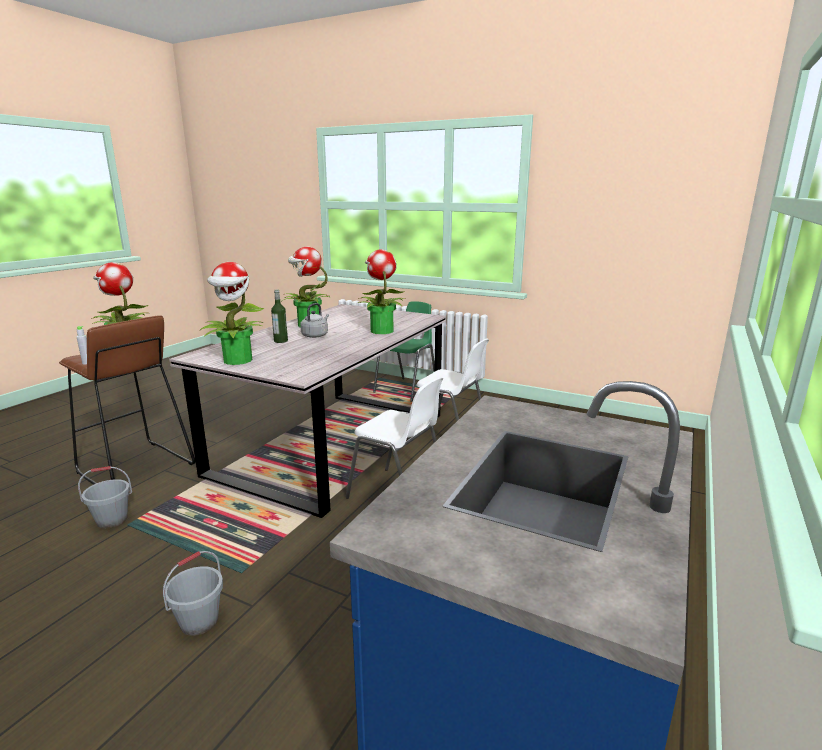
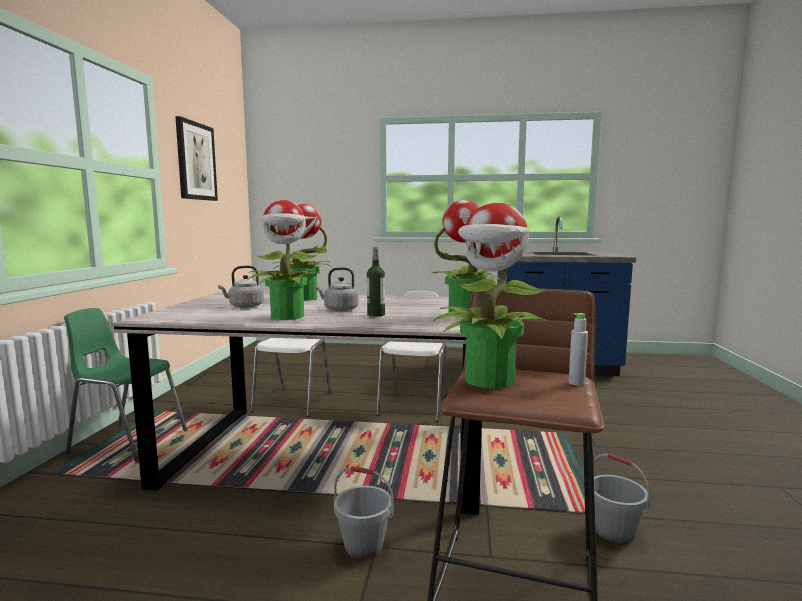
camera: 110 degrees left, 10 degrees down
grey bucket [163,551,223,636] -> grey bucket moved to [334,466,394,559]
none -> picture [175,116,218,201]
none -> grey kettle [218,266,264,308]

